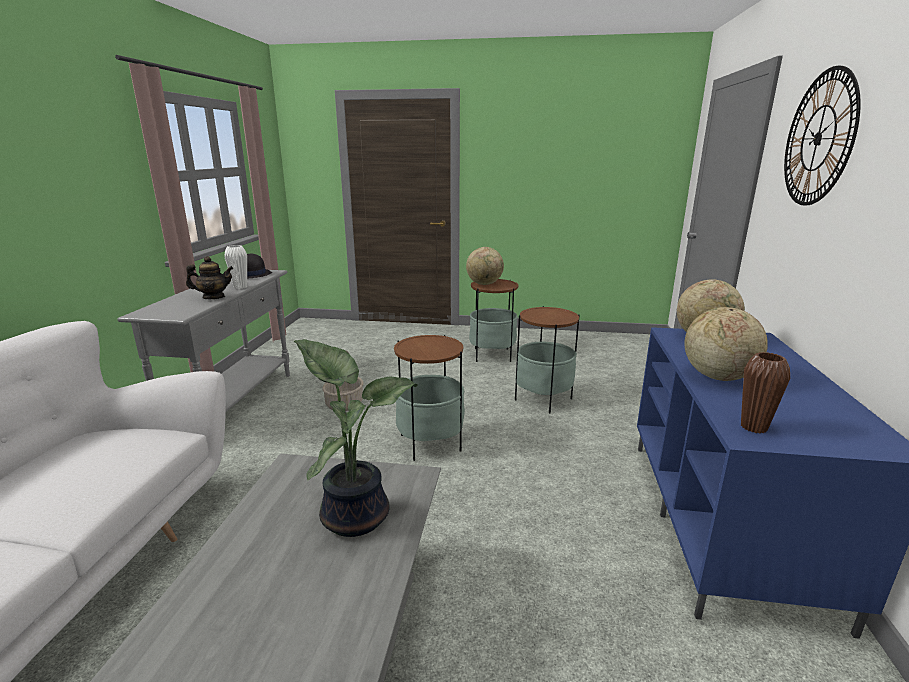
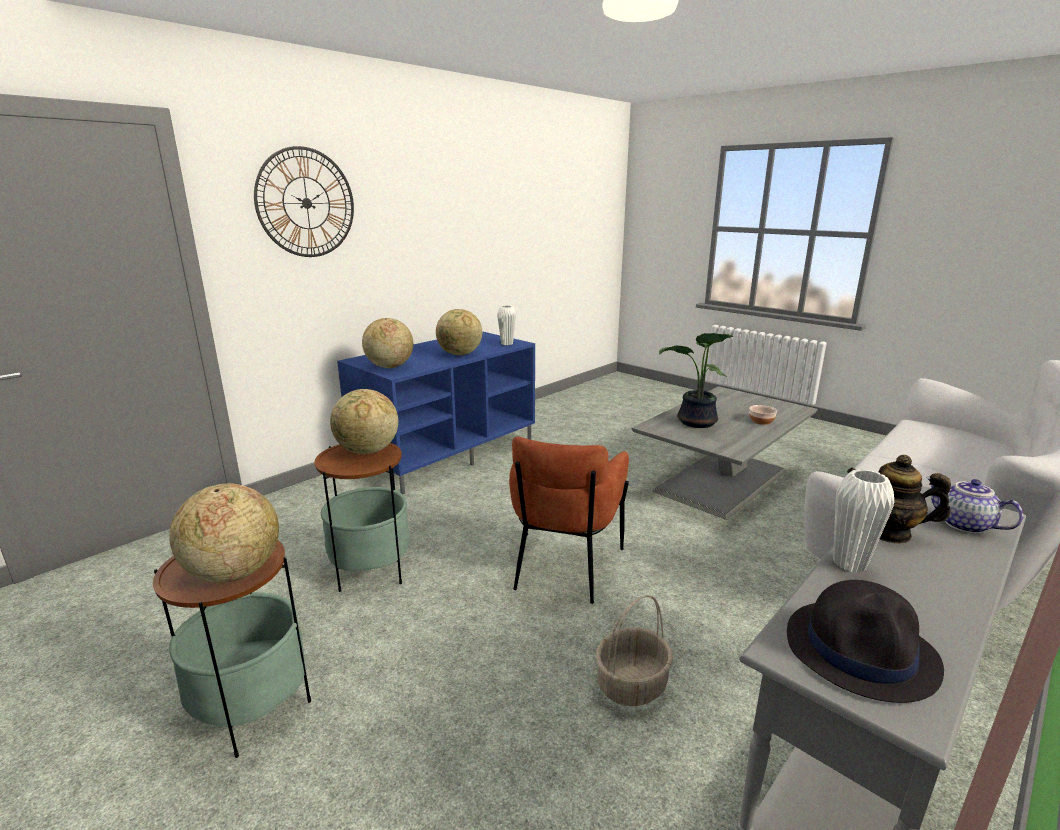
camera: 145 degrees left, 0 degrees up
side table [394,335,465,461] -> brown armchair [509,436,629,604]
brown vase [741,352,790,434] -> white vase [497,305,516,345]
none -> globe [330,389,398,454]
none -> bowl [749,405,777,425]
none -> teapot [926,477,1024,533]

